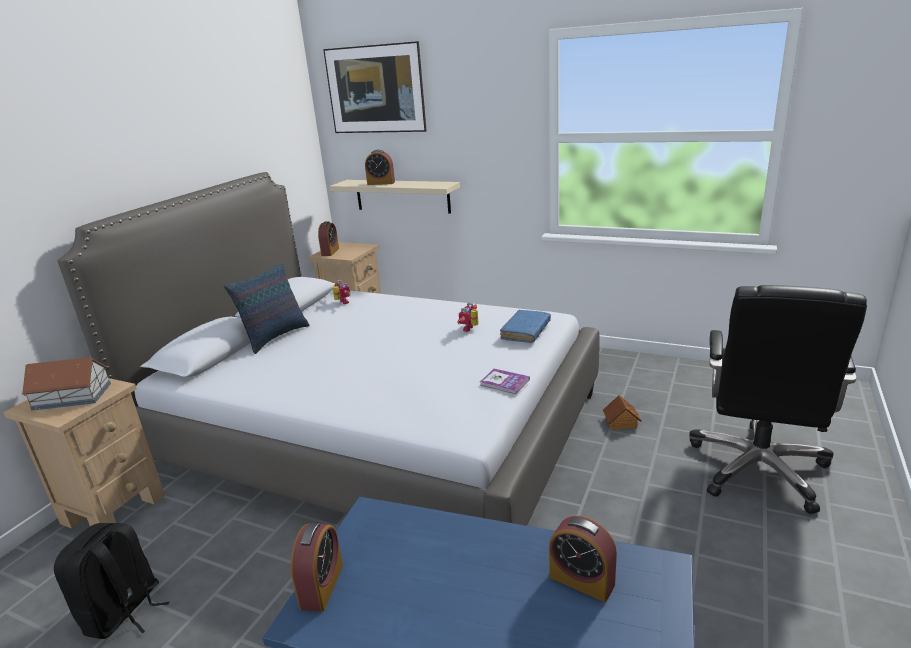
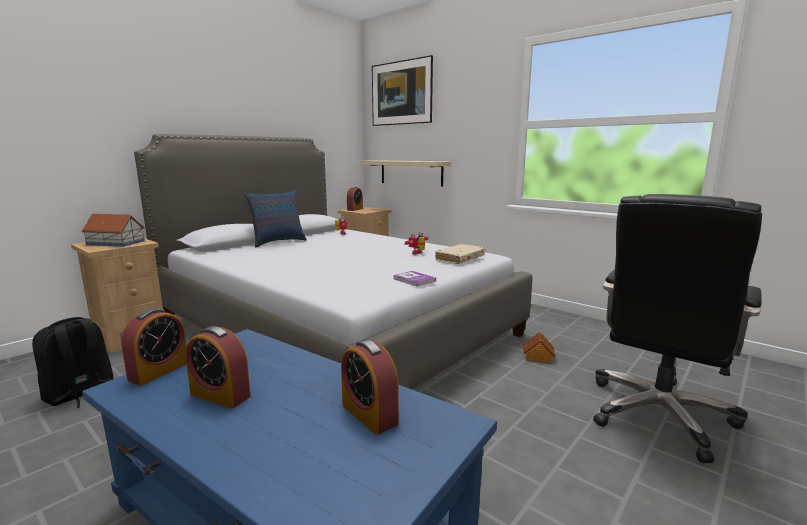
camera: 15 degrees right, 10 degrees down
alarm clock [365,150,395,185] -> alarm clock moved to [185,326,251,409]
blue book [500,310,551,343] -> beige book [435,244,485,264]

